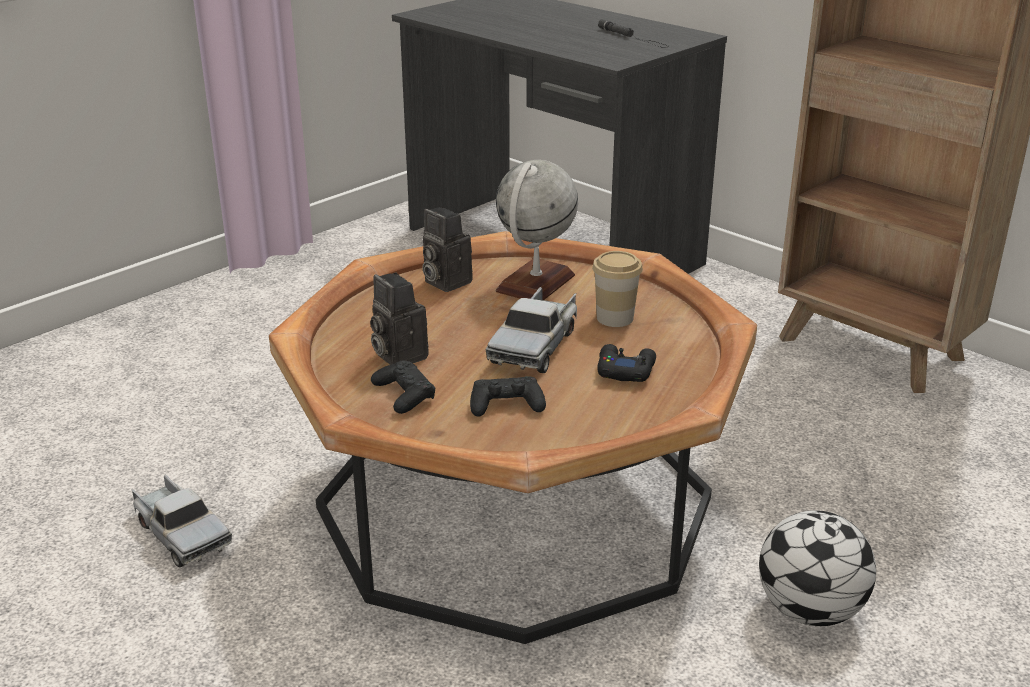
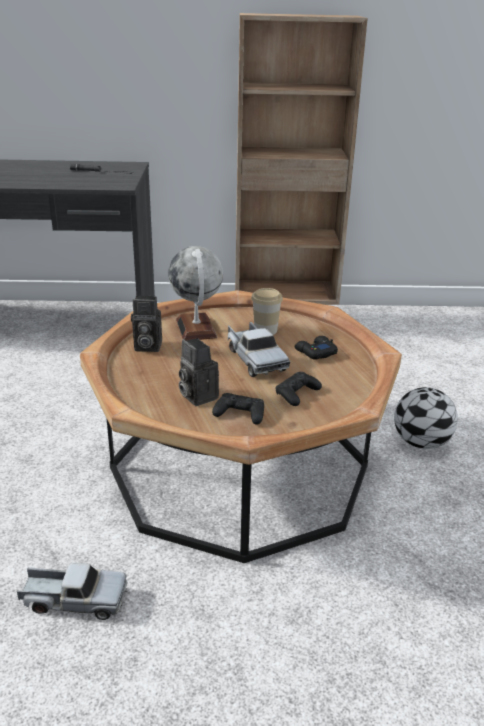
camera: 45 degrees left, 0 degrees up
camera [370,273,429,365] -> camera turned 45 degrees clockwise [179,338,219,406]

